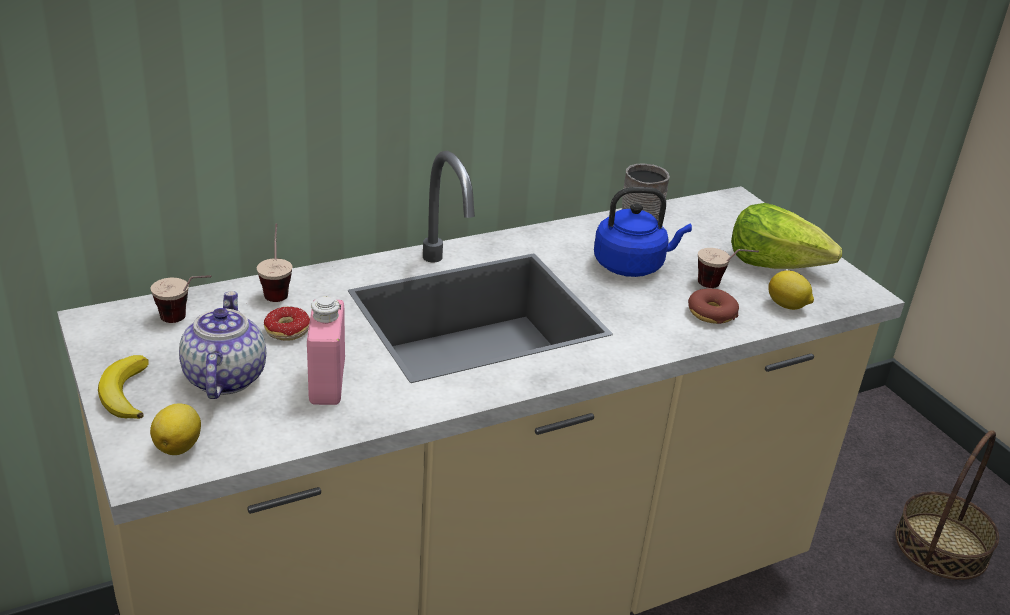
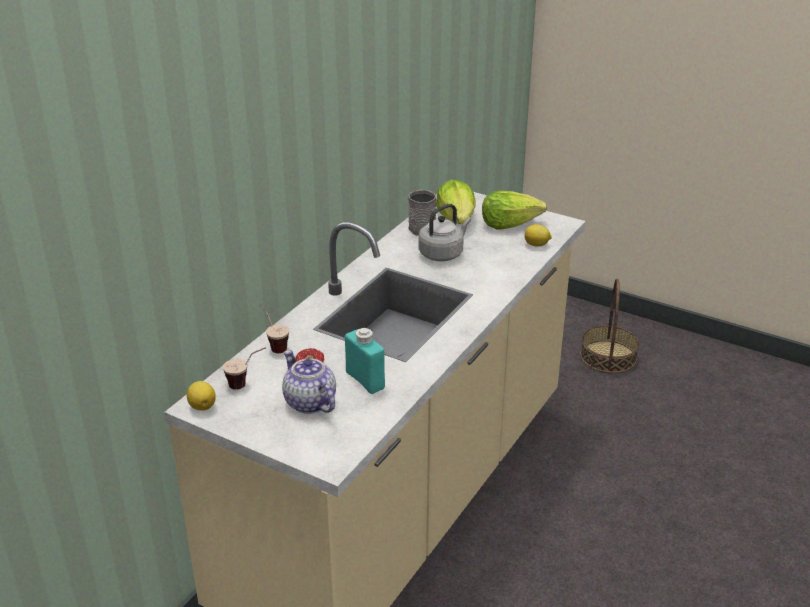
camera: 30 degrees left, 0 degrees up
banana [98,355,148,419] -> none
lemon [150,403,201,455] -> lemon moved to [187,381,216,411]
pink bottle [307,297,345,405] -> turquoise bottle [345,328,385,394]
blue kettle [594,187,692,277] -> grey kettle [418,204,471,261]
donut [688,288,739,324] -> none
cup [698,248,759,288] -> none
none -> lettuce [436,180,476,224]

